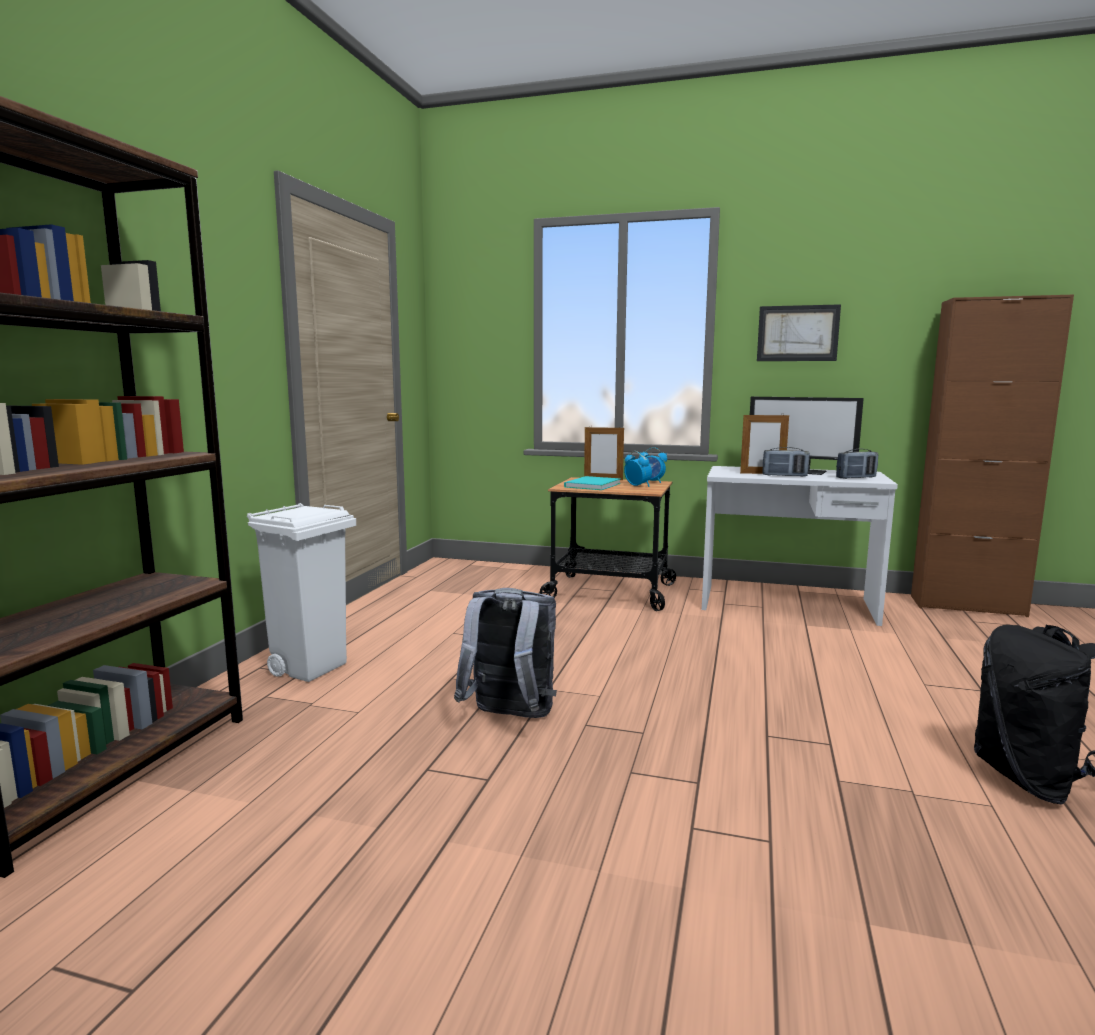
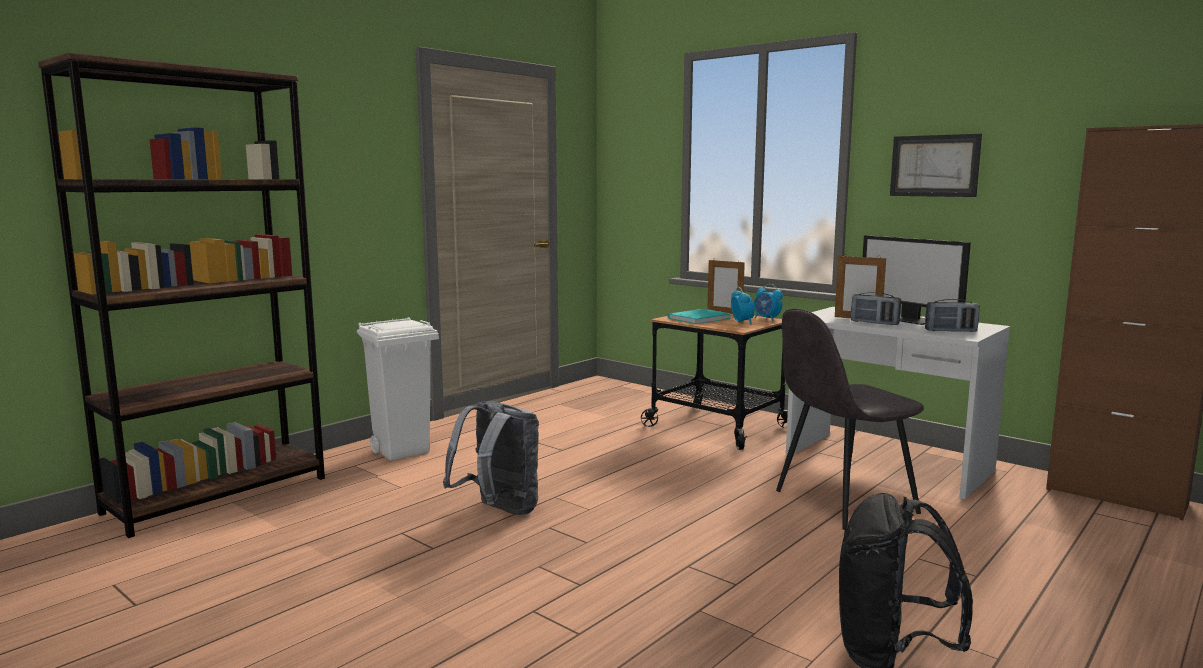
camera: 25 degrees right, 0 degrees up
none -> grey chair [776,309,924,530]

